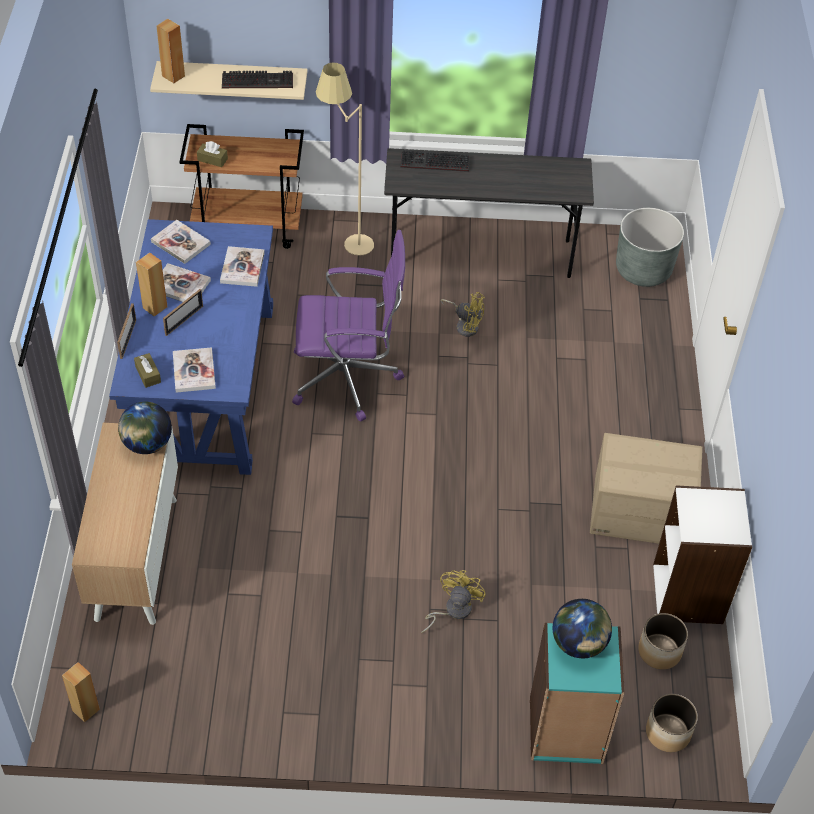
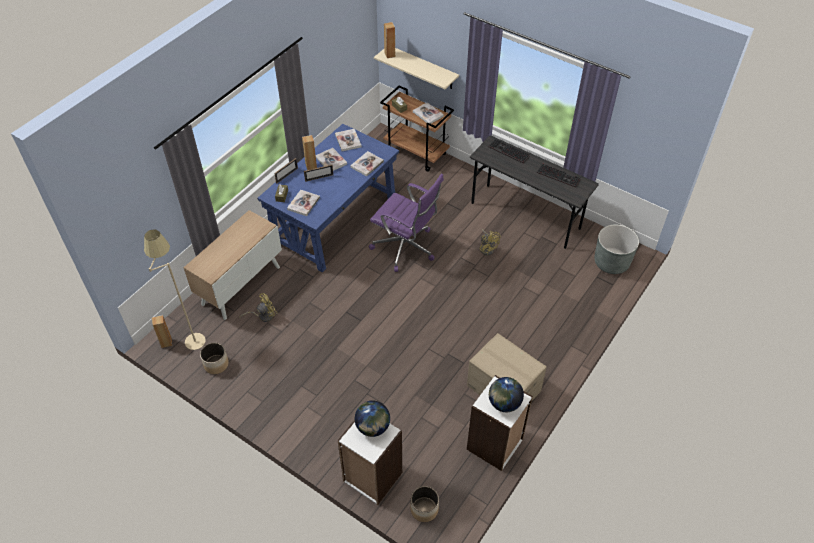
camera: 35 degrees right, 0 degrees up
globe [118,402,172,454] -> globe moved to [489,377,524,412]
keyboard [222,71,293,88] -> keyboard moved to [537,164,581,188]
beige floor lamp [316,63,374,256] -> beige floor lamp moved to [144,229,206,350]
yellow fan [421,570,486,633] -> yellow fan moved to [239,293,278,322]
turquoise bookcase [530,623,625,764] -> white bookcase [338,420,402,505]
planter [638,613,688,670] -> planter moved to [200,343,229,374]
none -> book [413,102,444,124]

